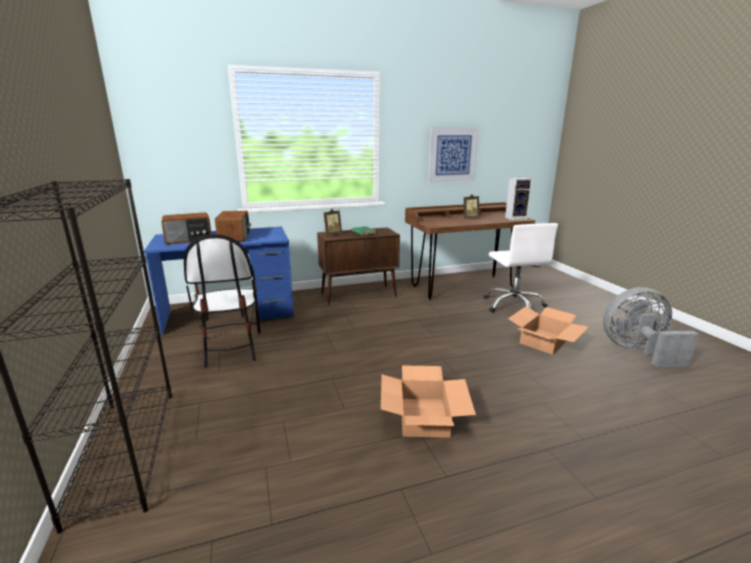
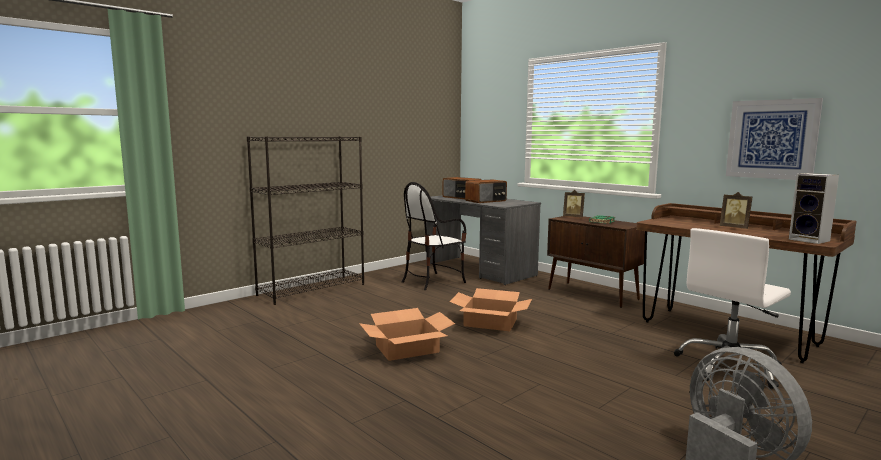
camera: 65 degrees right, 10 degrees down
blue desk [144,227,294,335] -> grey desk [426,195,541,285]
cardboard box [508,306,588,355] -> cardboard box moved to [449,288,532,331]

